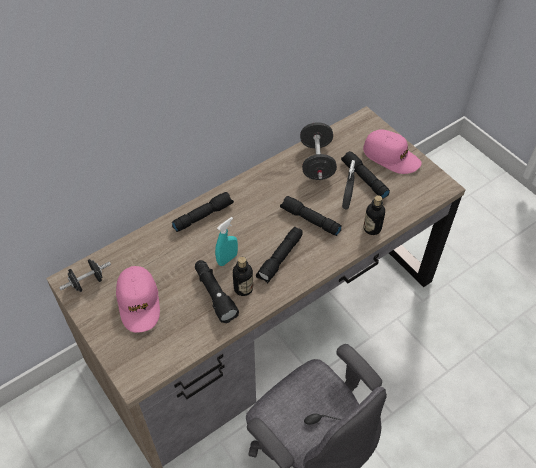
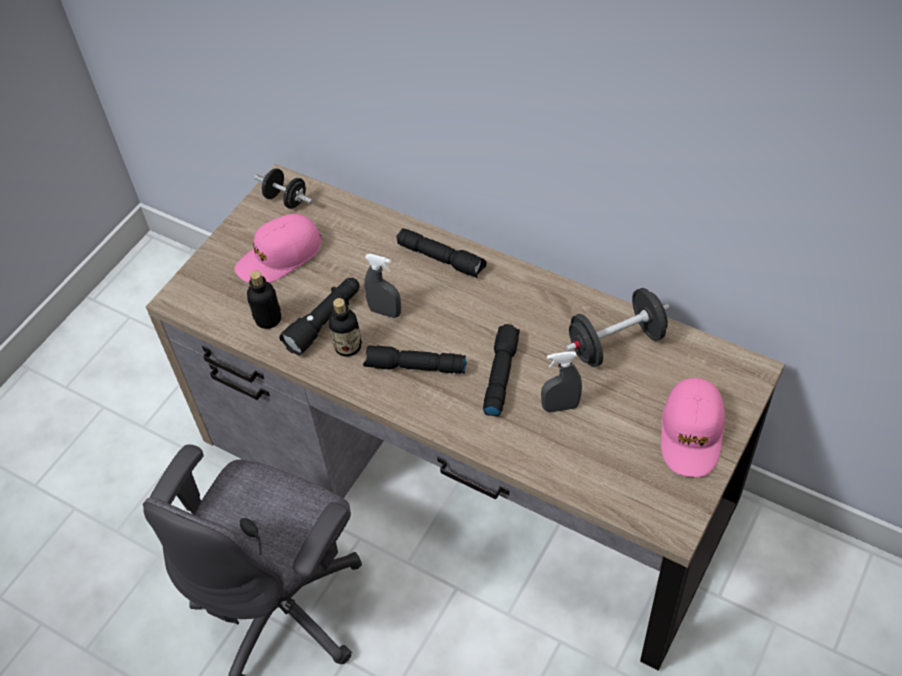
camera: 70 degrees right, 0 degrees up
turquoise spray bottle [215,217,238,266] -> grey spray bottle [364,254,401,318]
black flashlight [341,151,390,199] -> none
bottle [364,195,385,235] -> bottle moved to [247,271,281,329]

